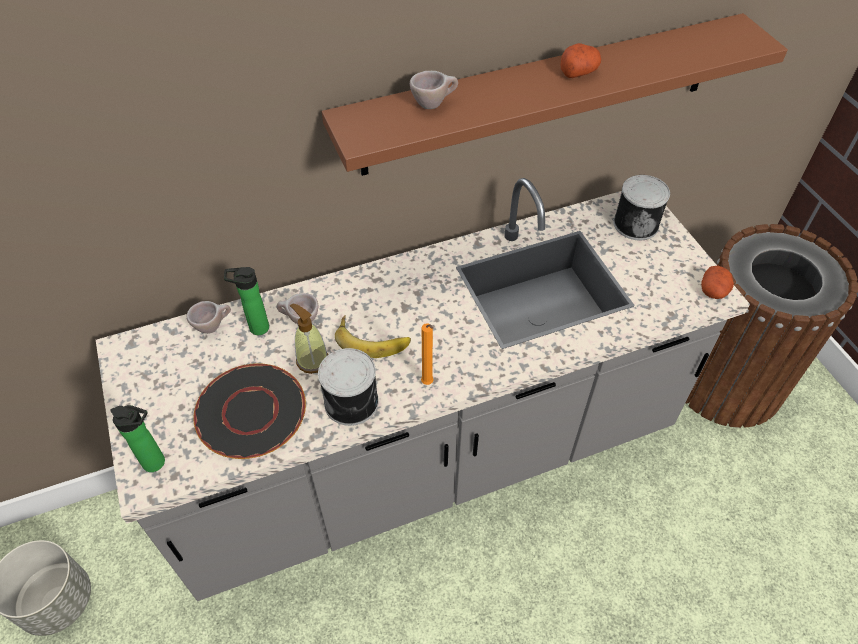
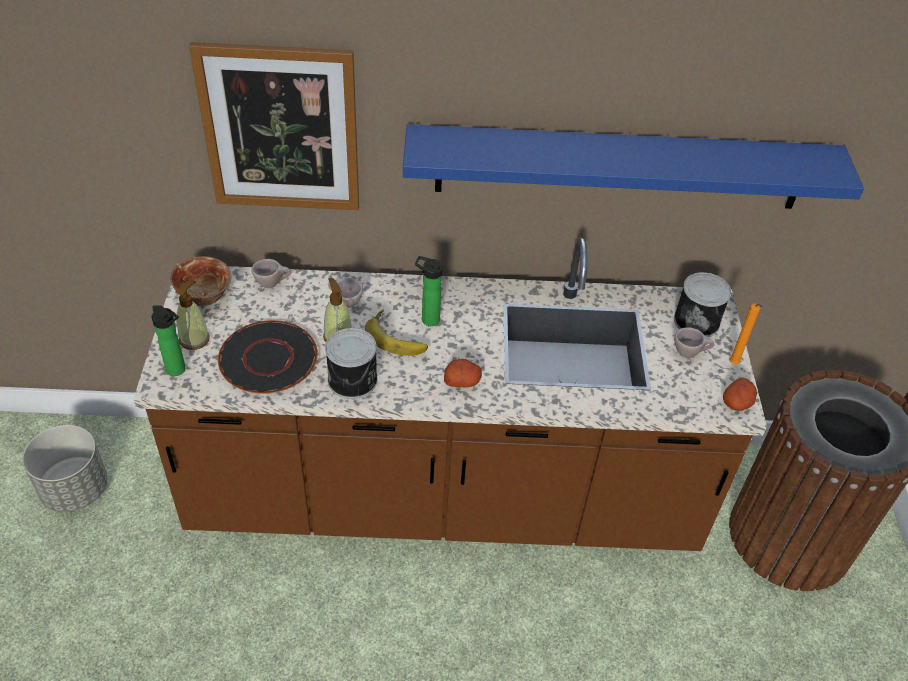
camera: 20 degrees right, 5 degrees down
grey counter [96,178,750,601] -> brown counter [133,238,767,551]
bottle [224,267,269,335] -> bottle moved to [415,256,443,326]
brown shelf [322,13,788,176] -> blue shelf [403,124,864,209]
beige cup [410,71,458,109] -> beige cup moved to [674,328,715,358]
orange candle [421,323,434,385] -> orange candle moved to [729,303,762,365]
potato [561,43,601,78] -> potato moved to [444,359,482,387]
none -> bowl [170,256,231,306]
none -> soap dispenser [176,280,210,350]
none -> picture [189,42,359,210]

